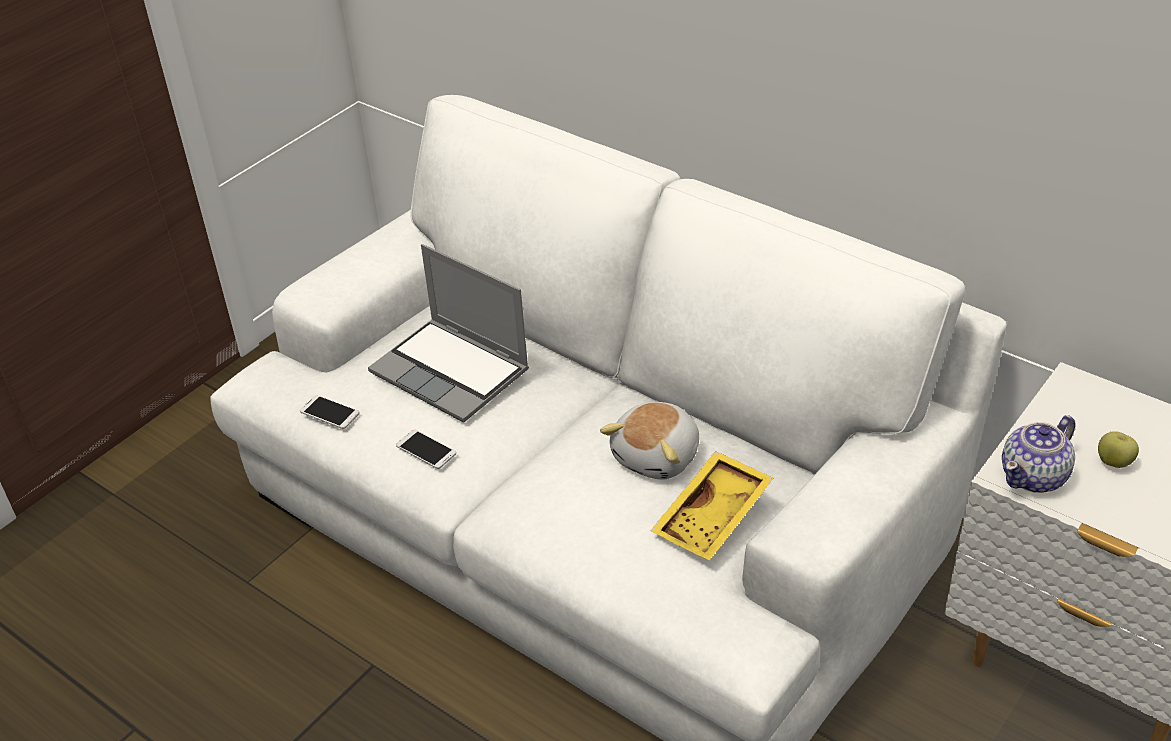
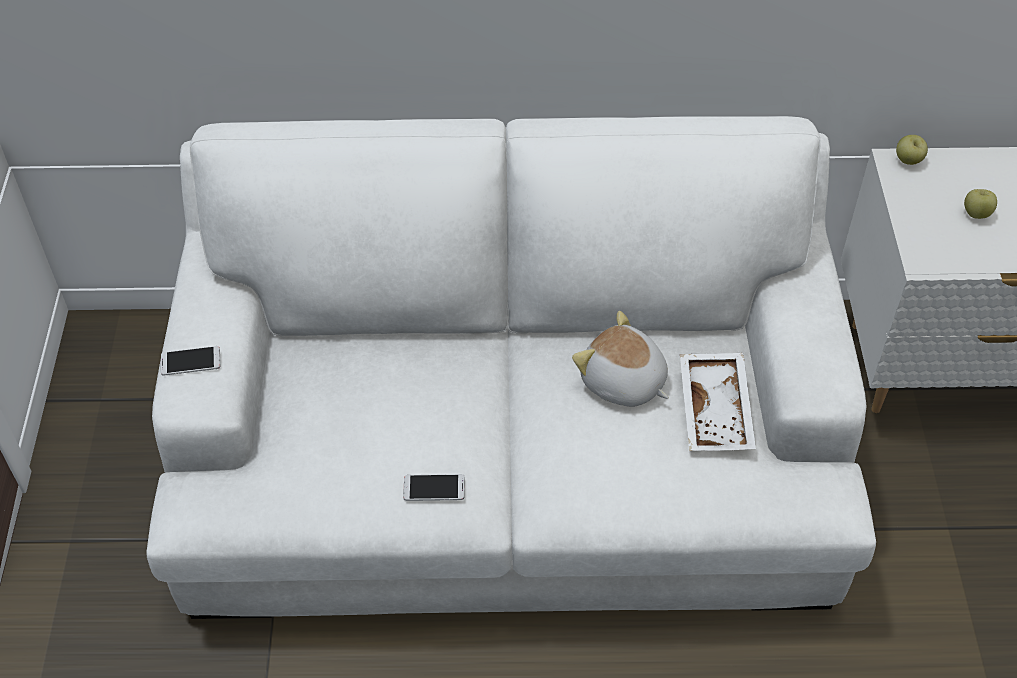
camera: 40 degrees left, 10 degrees up
phone [300,395,360,429] -> phone moved to [161,346,220,376]
laptop [368,244,529,423] -> none
plush toy [600,402,699,479] -> plush toy turned 135 degrees clockwise [572,311,669,407]
yellow tray [651,451,773,560] -> white tray [680,353,756,451]
teapot [1002,415,1075,493] -> none
none -> apple [896,135,928,165]

